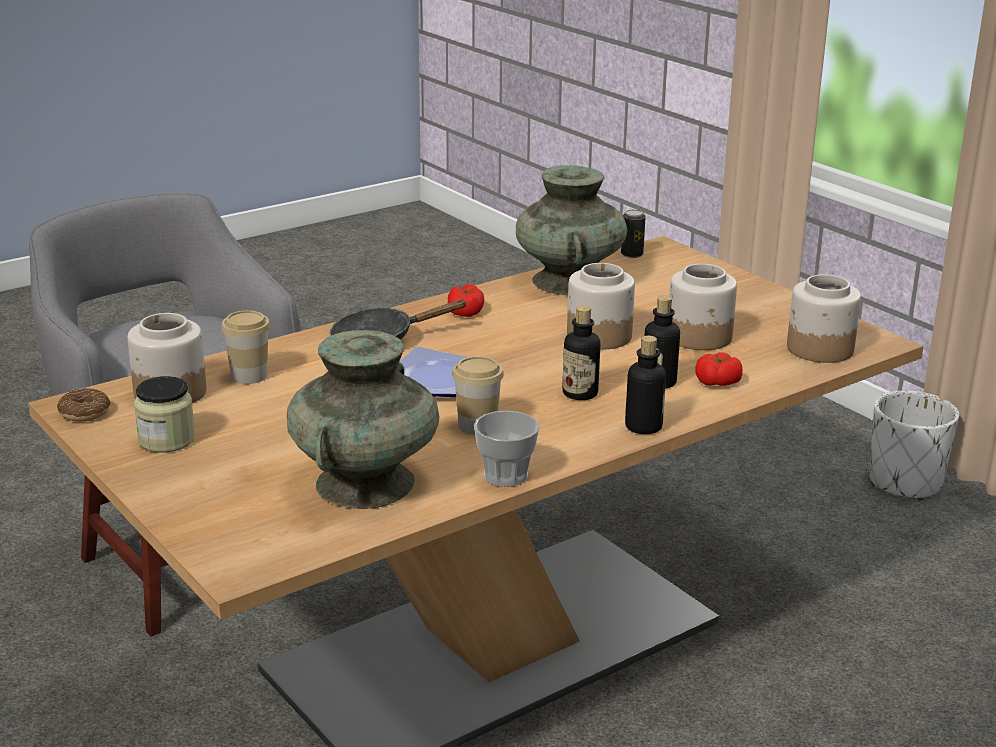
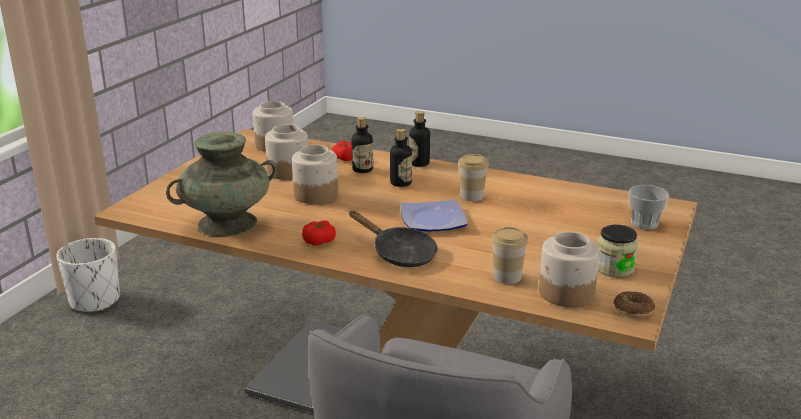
camera: 120 degrees left, 0 degrees up
turquoise vase [287,330,439,509] -> none
cup [474,411,540,487] -> cup moved to [628,185,669,230]
can [621,210,646,258] -> none

